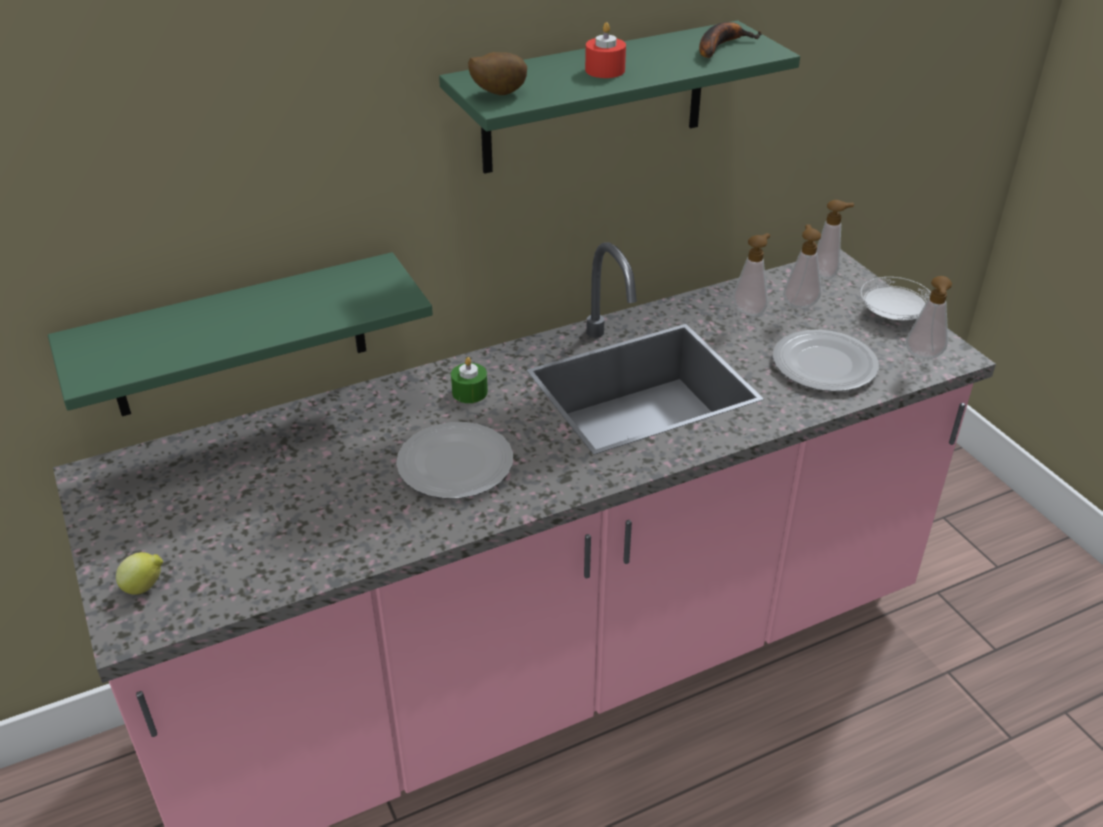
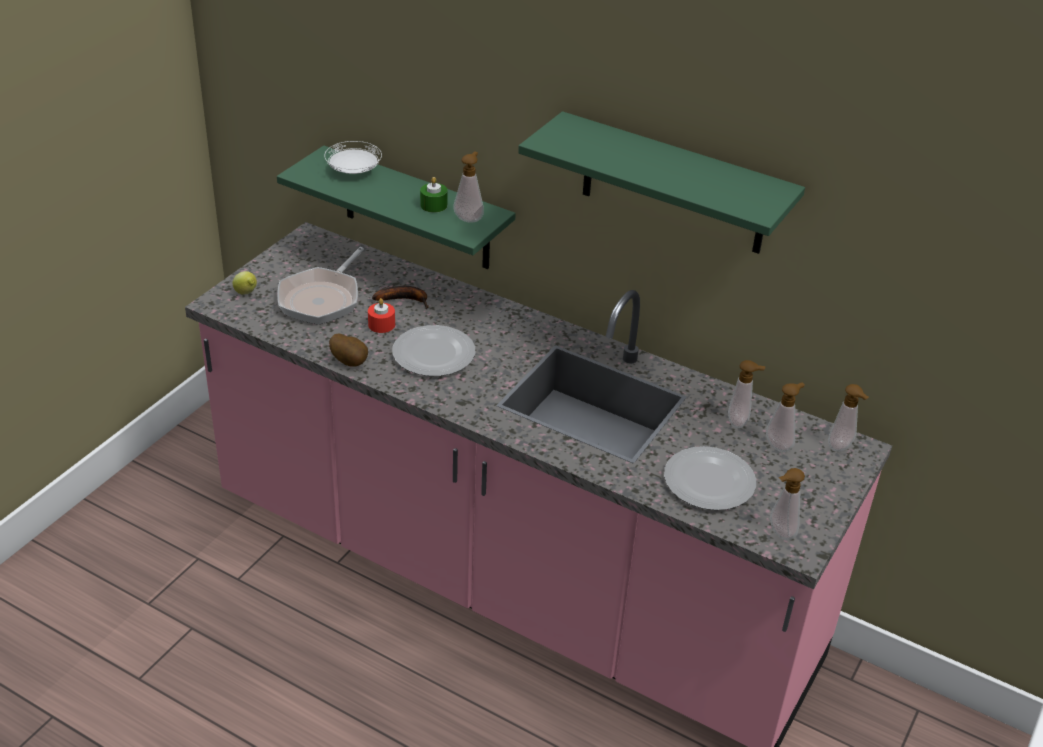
camera: 55 degrees right, 0 degrees up
green candle [451,357,488,403] -> green candle moved to [420,177,448,213]
potato [468,52,527,95] -> potato moved to [329,333,368,367]
red candle [585,22,626,78] -> red candle moved to [368,298,395,333]
banana [699,22,762,58] -> banana moved to [372,286,428,309]
white plate [861,277,931,320] -> white plate moved to [324,141,382,174]
none -> frying pan [277,247,364,325]
none -> soap dispenser [453,151,484,223]

